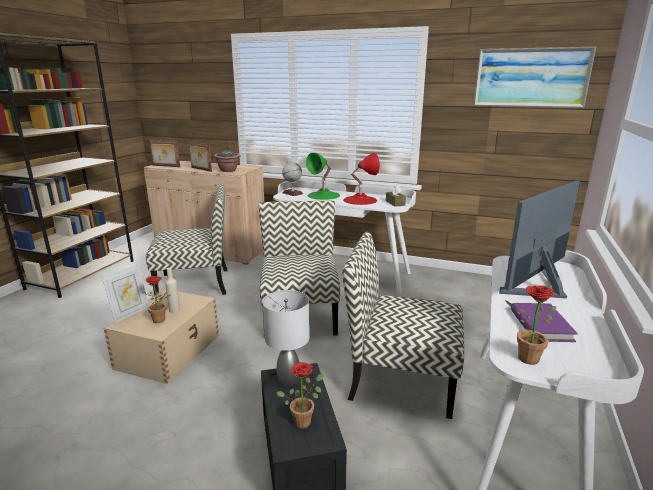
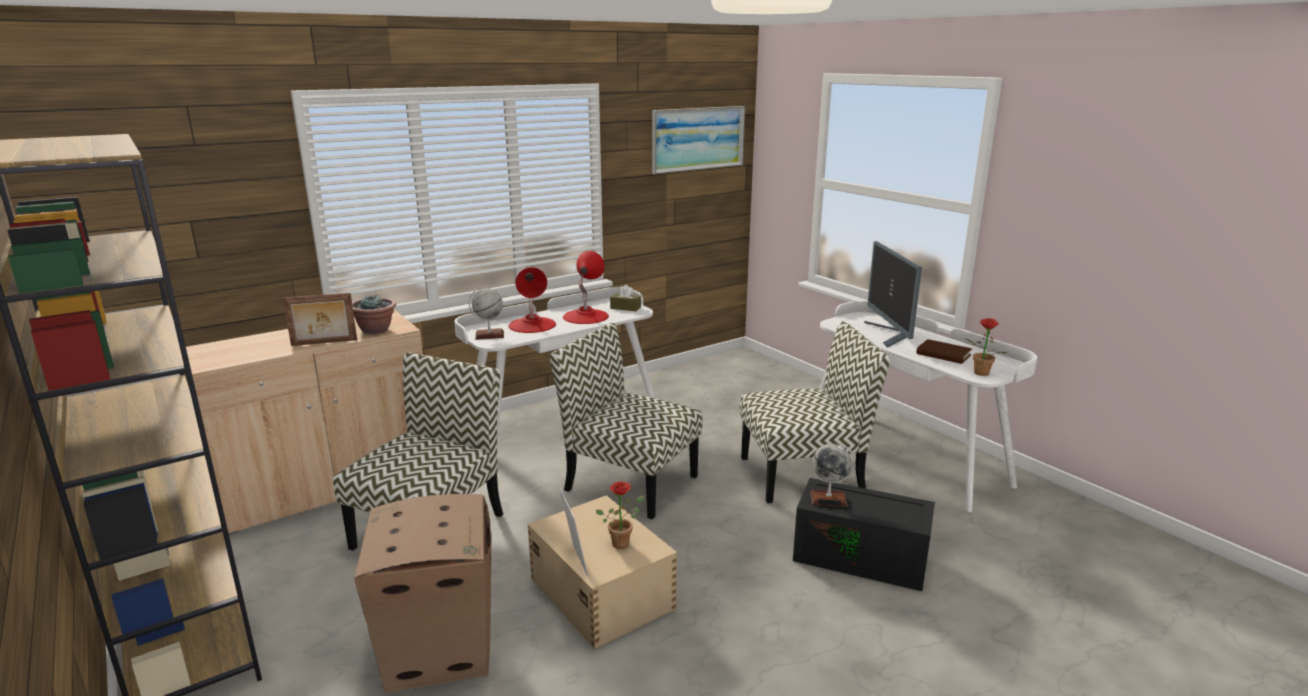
camera: 55 degrees left, 0 degrees up
picture frame [149,140,180,167] -> none
beige bottle [165,268,180,313] -> none
grey table lamp [263,290,310,388] -> globe [810,444,855,507]
potted plant [276,362,324,429] -> none
green table lamp [306,153,340,200] -> red table lamp [508,267,556,333]
chair [342,232,464,419] -> chair turned 150 degrees counterclockwise [740,321,890,503]
purple book [511,303,578,342] -> brown book [916,339,972,364]
none -> cardboard box [354,494,492,693]

